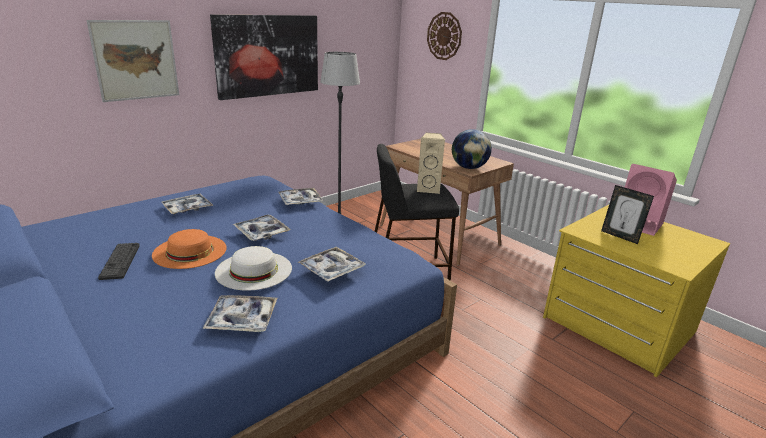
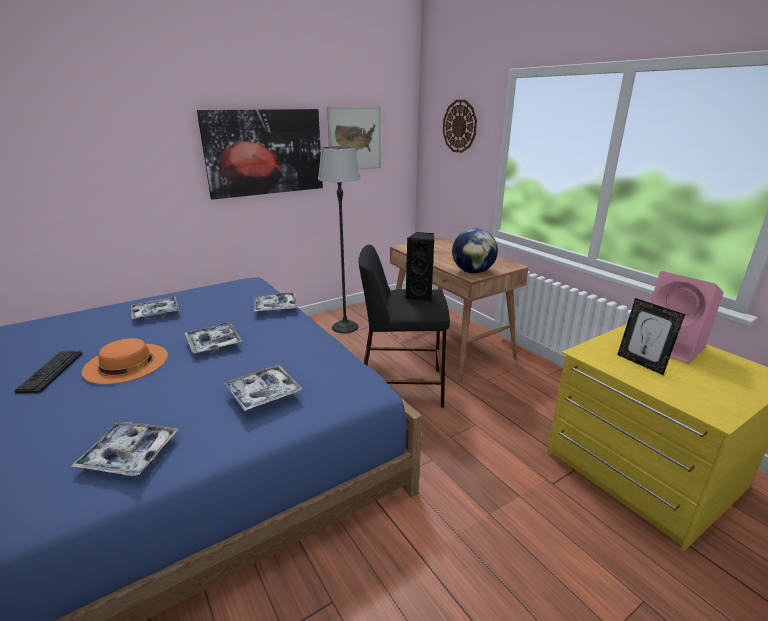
camera: 10 degrees right, 0 degrees up
picture [87,20,179,102] -> picture moved to [327,107,381,170]
white hat [215,246,292,291] -> none
beige speaker [417,133,445,194] -> black speaker [406,232,434,302]

